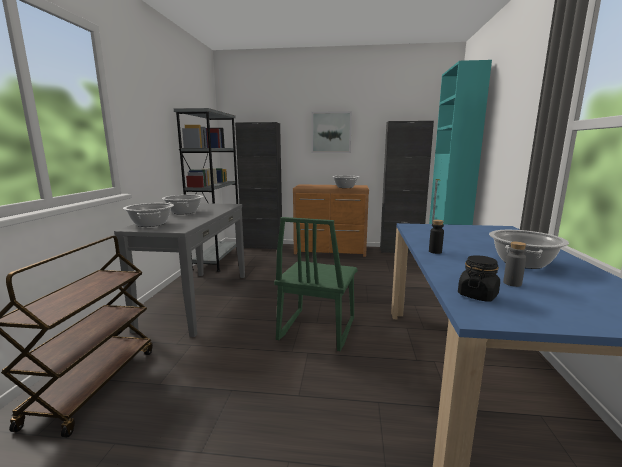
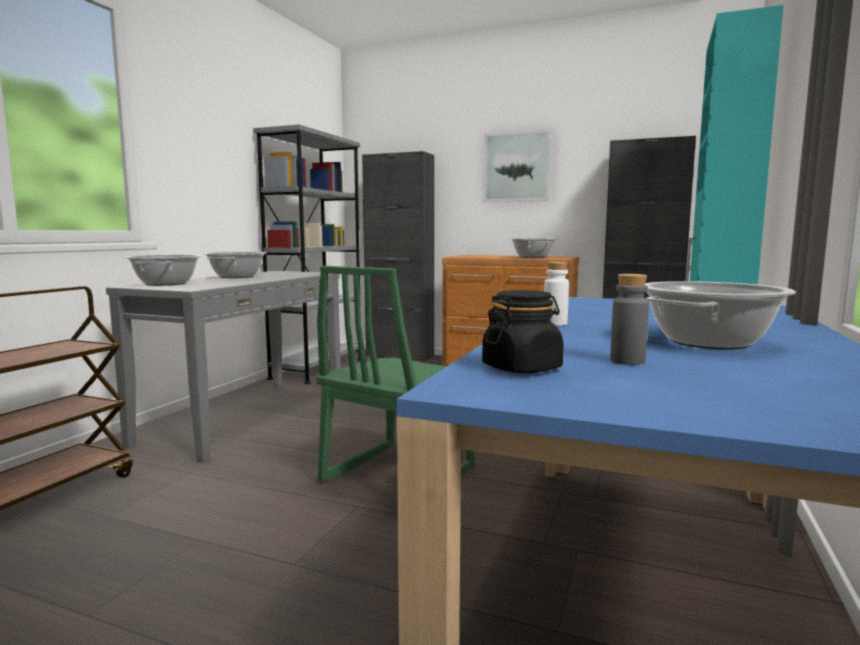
camera: 15 degrees right, 5 degrees down
black bottle [429,220,444,254] -> white bottle [544,262,569,326]

